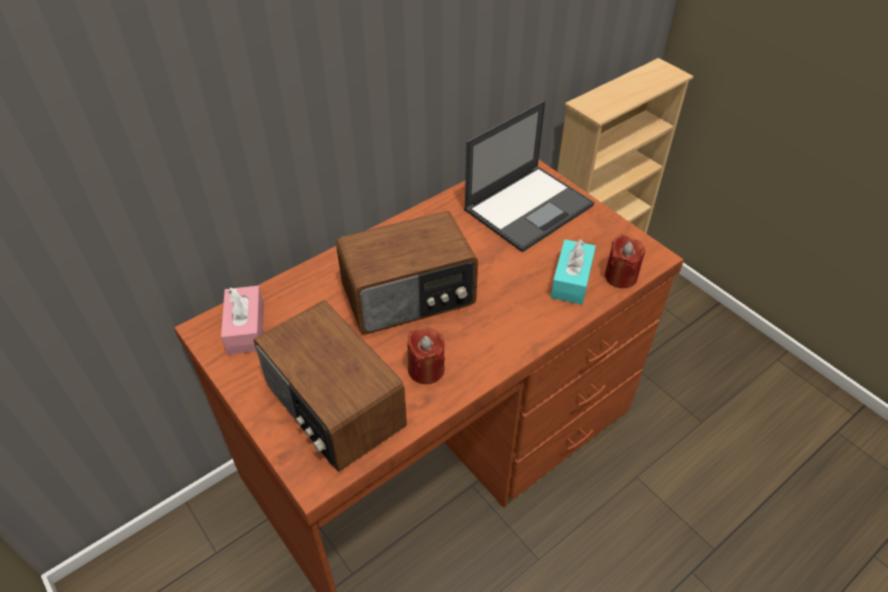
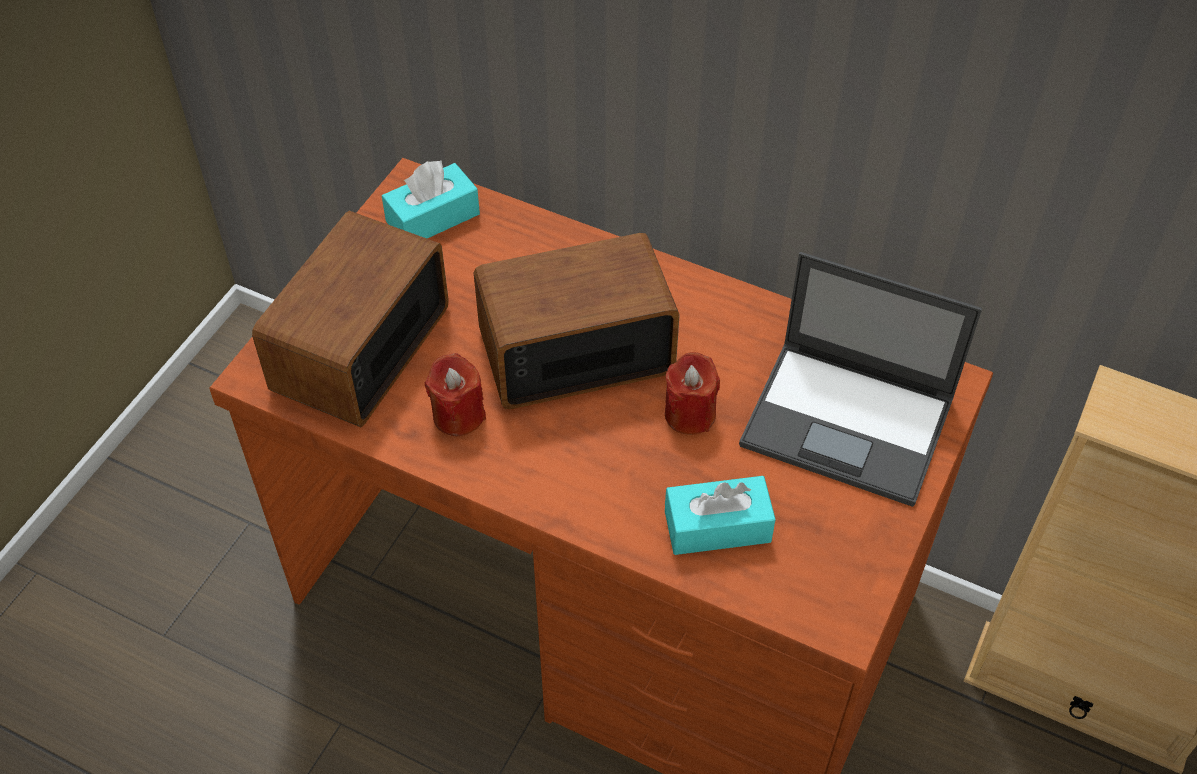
camera: 65 degrees right, 5 degrees up
pink tissue box [221,286,264,355] -> turquoise tissue box [382,161,480,238]
radio [336,211,478,334] -> radio turned 120 degrees clockwise [474,233,680,409]
red candle [605,234,645,288] -> red candle moved to [665,352,720,435]

